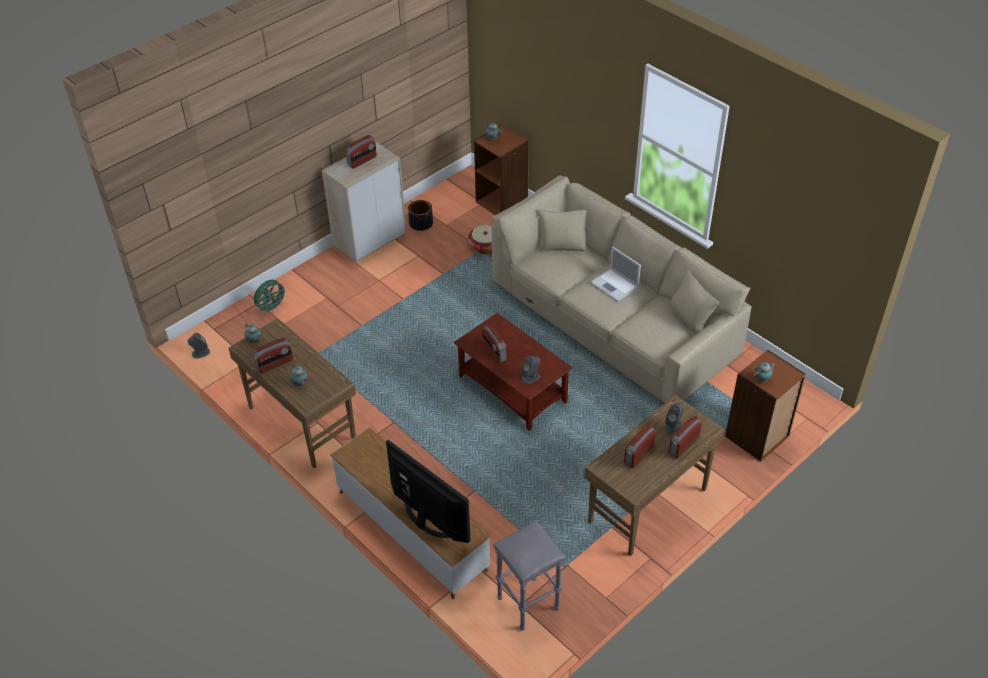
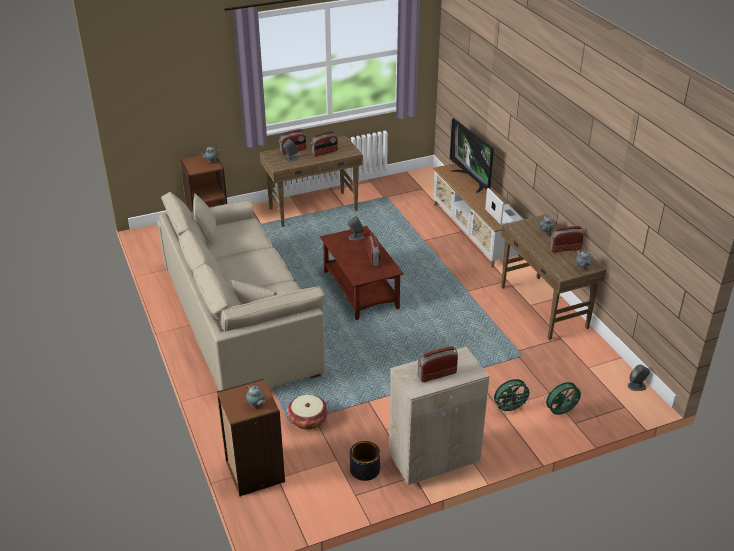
camera: 160 degrees left, 10 degrees down
grey stool [493,521,565,631] -> none
laptop [590,247,641,301] -> laptop moved to [485,188,524,226]
none -> green fan [494,379,533,414]

